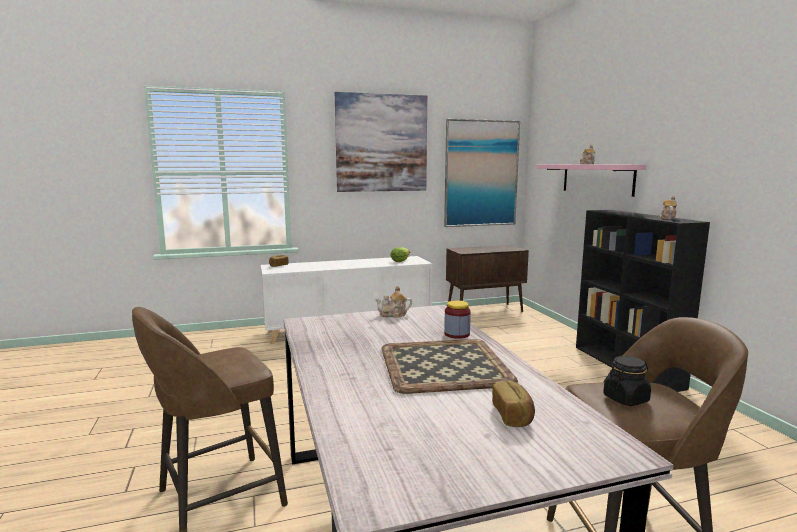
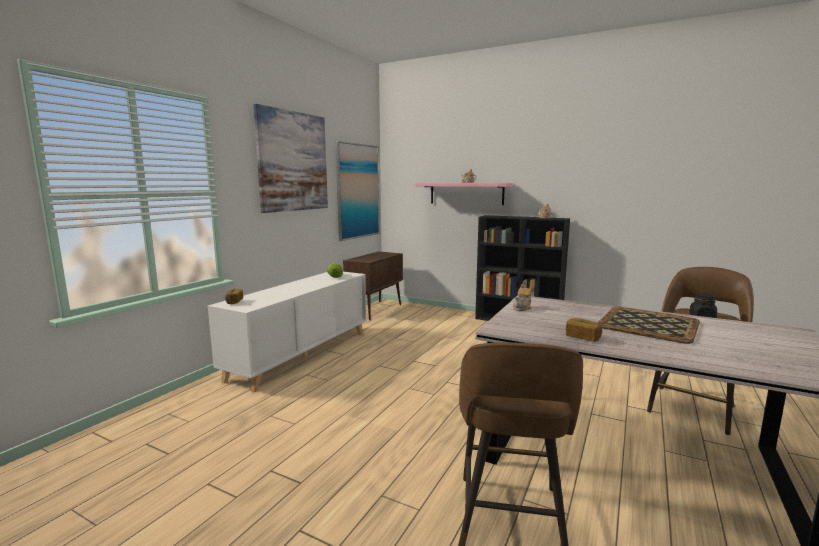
camera: 45 degrees left, 0 degrees up
jar [444,300,471,339] -> none
bread [492,381,535,427] -> bread moved to [566,318,602,342]

